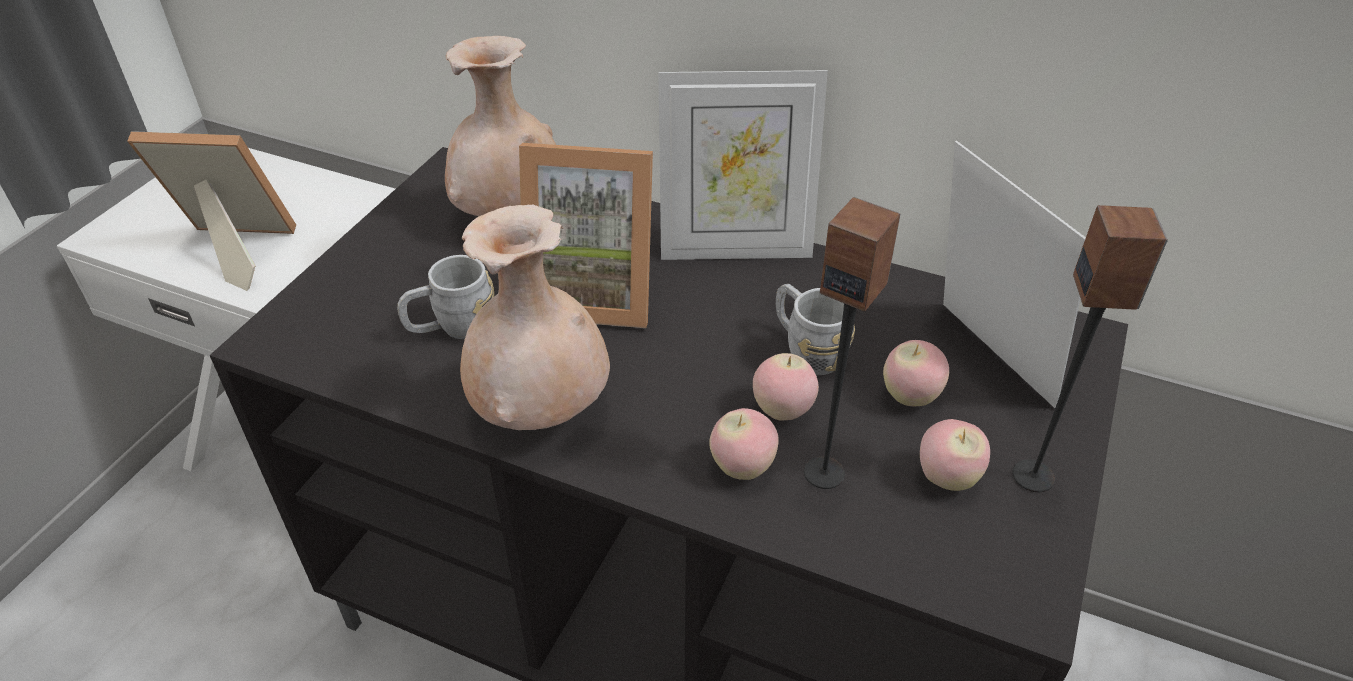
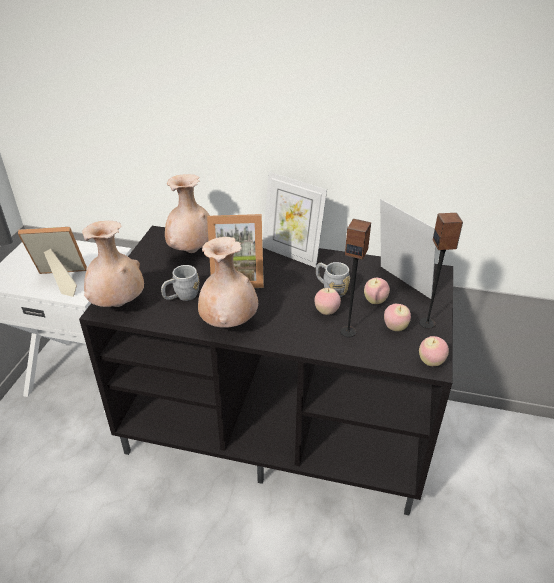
camera: 10 degrees left, 5 degrees down
picture frame [658,70,828,260] -> picture frame turned 45 degrees clockwise [263,172,327,268]
apple [709,408,779,480] -> apple moved to [419,336,449,366]
none -> beige vase [82,221,144,307]

